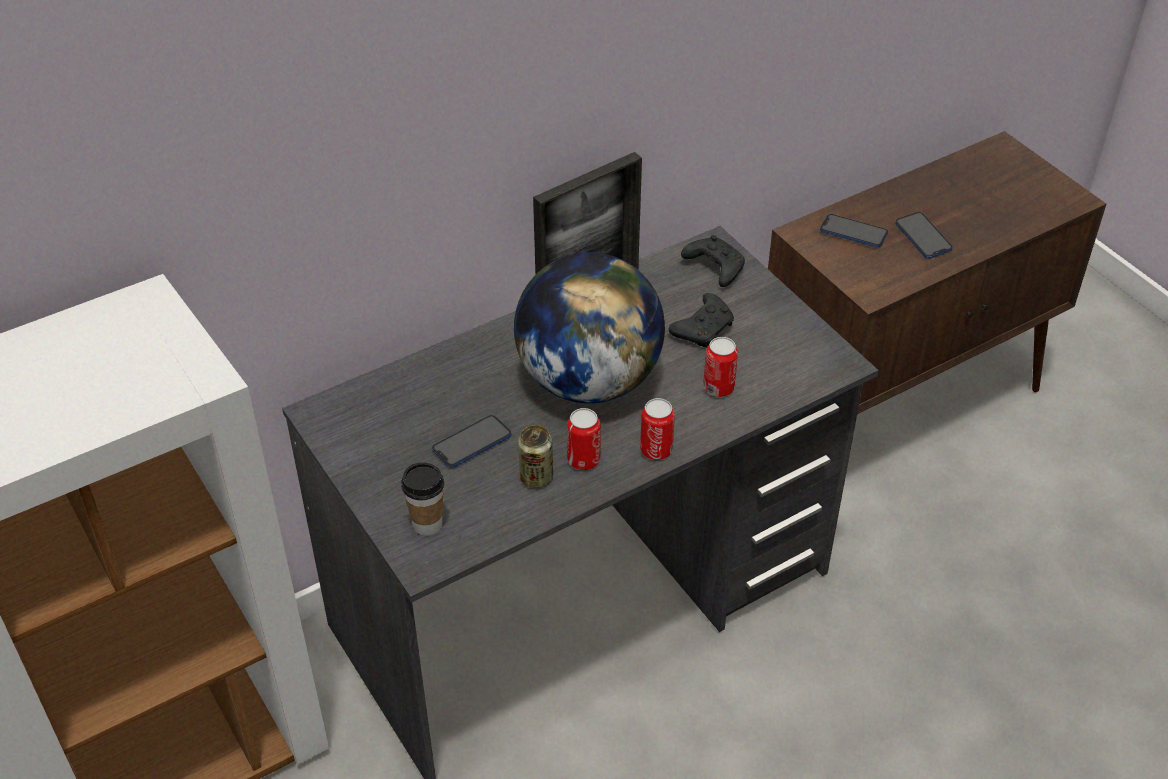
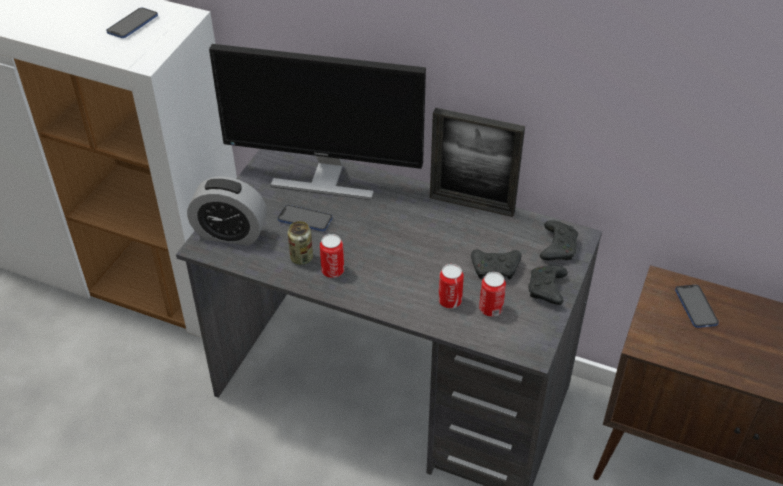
camera: 55 degrees right, 0 degrees up
cup [401,462,444,536] -> alarm clock [187,176,267,246]
globe [514,252,665,403] -> none
can [640,398,675,460] -> can moved to [479,272,506,317]
phone [895,212,953,259] -> phone moved to [106,8,158,38]
none -> monitor [209,44,426,200]
none -> black game controller [528,265,568,305]

